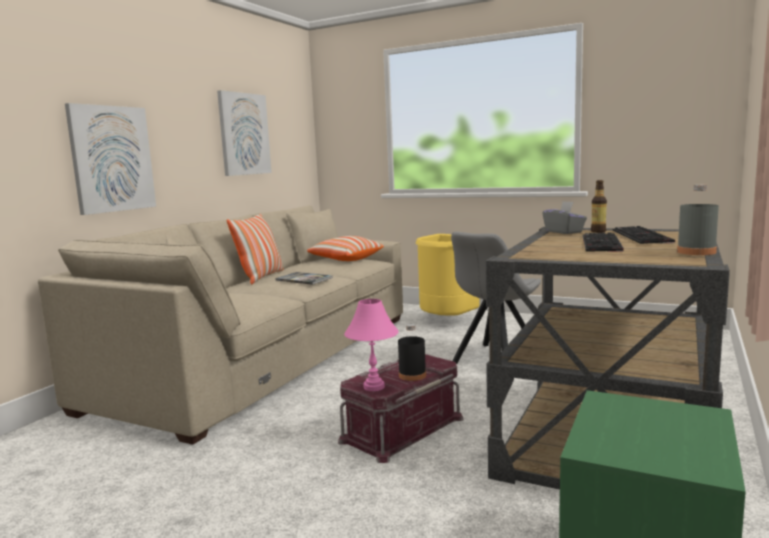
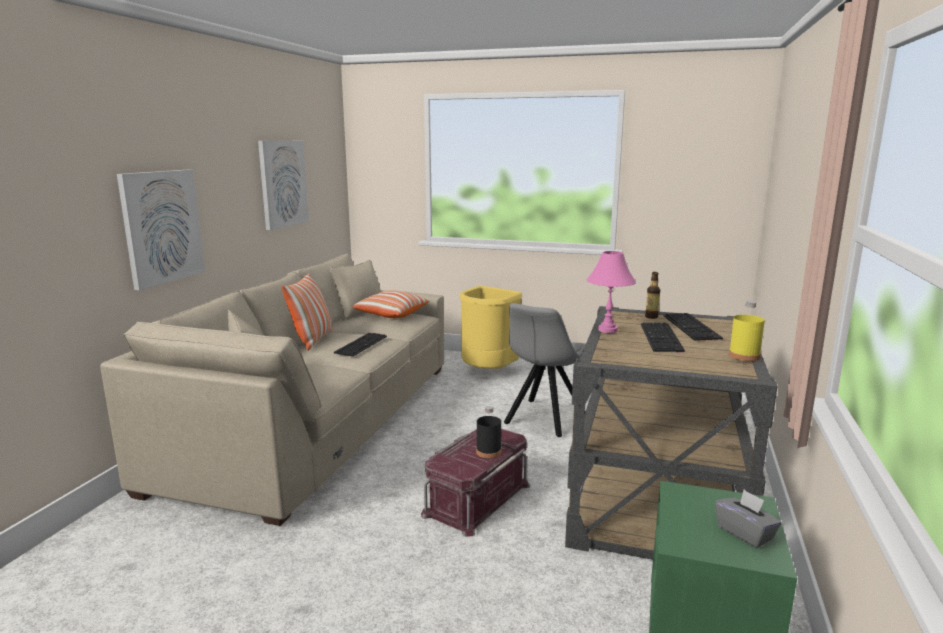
camera: 10 degrees left, 5 degrees up
book [275,272,333,285] -> keyboard [334,333,387,357]
pink table lamp [344,299,399,391] -> pink table lamp moved to [587,251,636,333]
grey tissue box [543,201,587,234] -> grey tissue box moved to [715,490,781,548]
grey bottle [677,185,719,255] -> yellow bottle [729,301,765,361]

